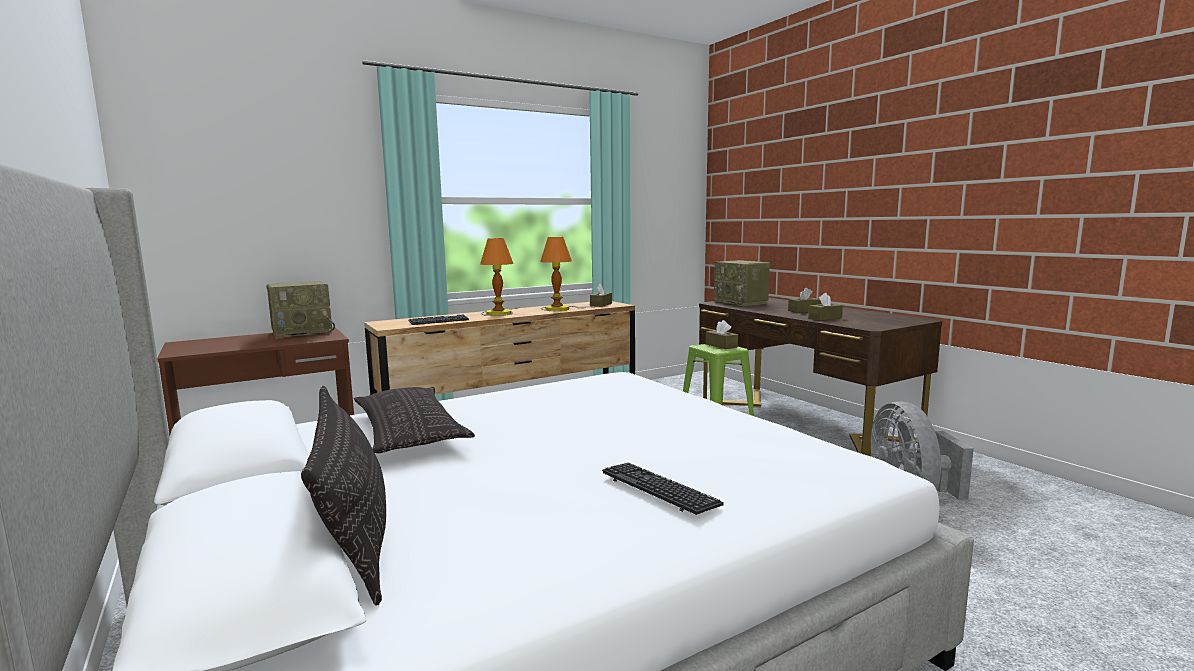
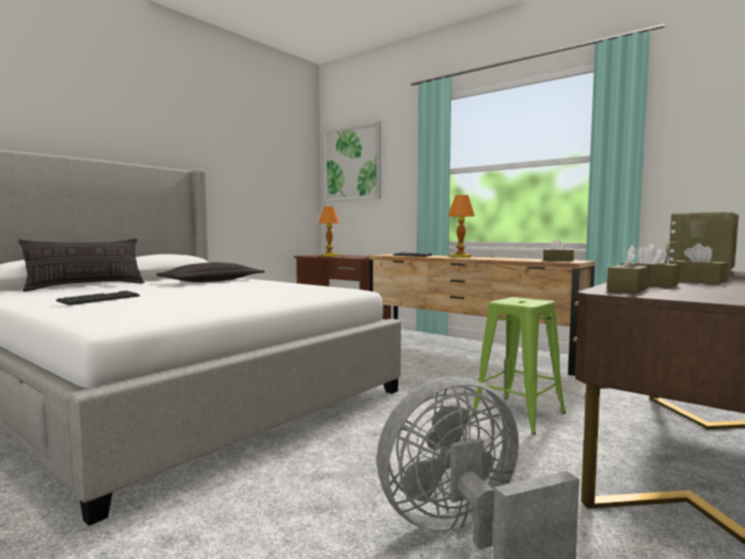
camera: 70 degrees right, 5 degrees down
radio [266,281,335,339] -> none
table lamp [540,237,595,311] -> table lamp moved to [318,207,344,257]
brown tissue box [706,320,738,349] -> brown tissue box moved to [607,245,649,293]
none -> picture [324,121,381,202]

